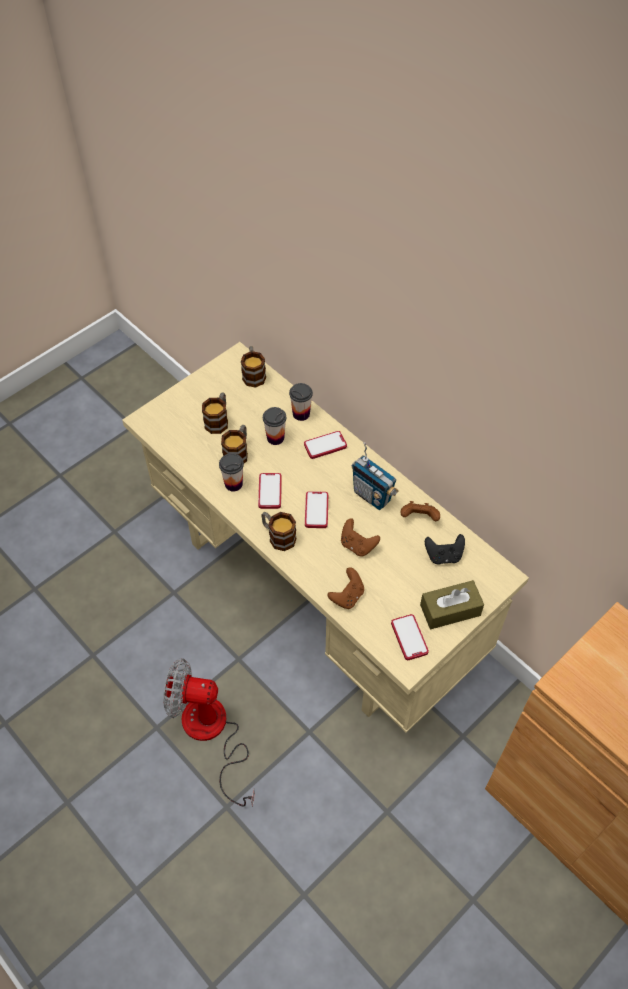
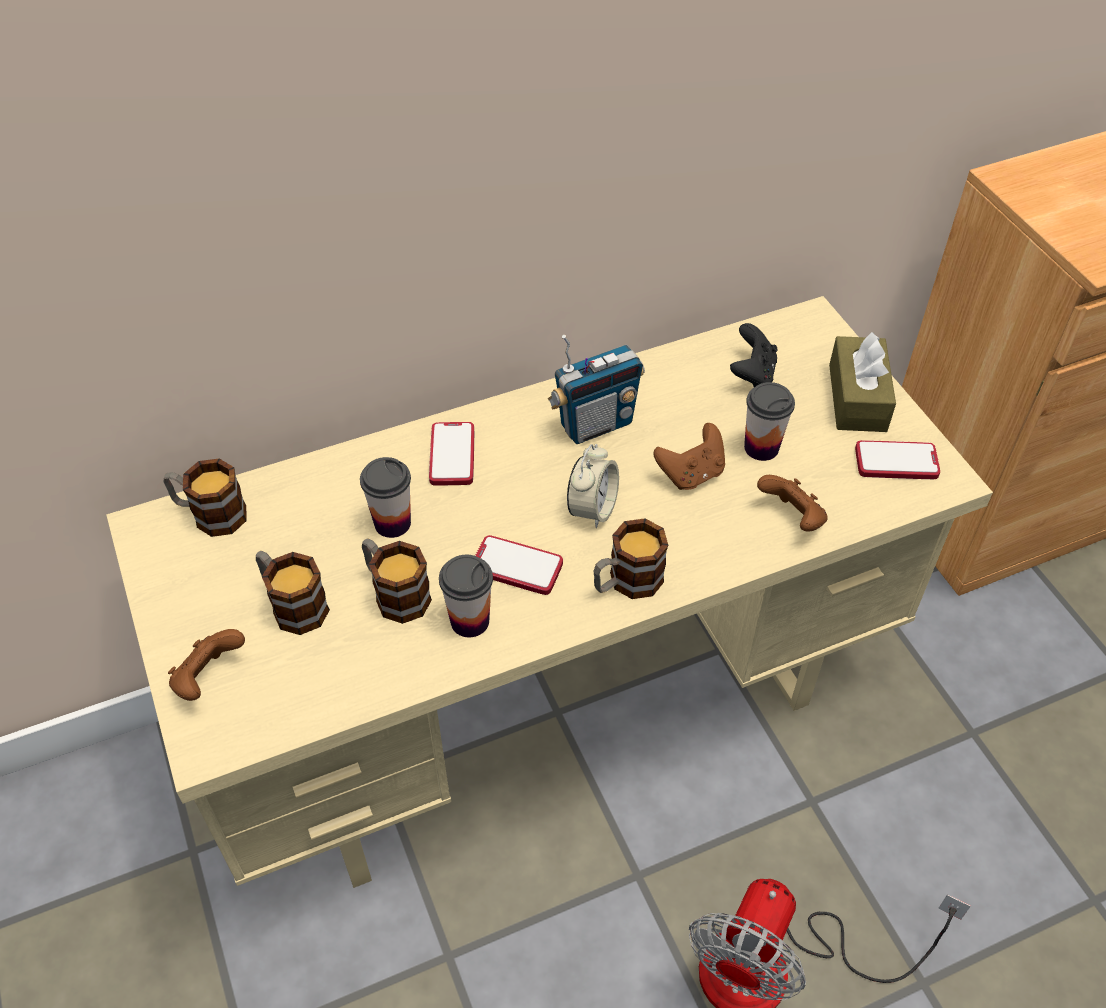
camera: 70 degrees left, 5 degrees down
cup [289,383,313,421] -> cup moved to [744,382,795,461]
phone [305,491,328,528] -> alarm clock [567,444,619,528]
brown game controller [401,501,440,521] -> brown game controller moved to [168,629,245,701]

